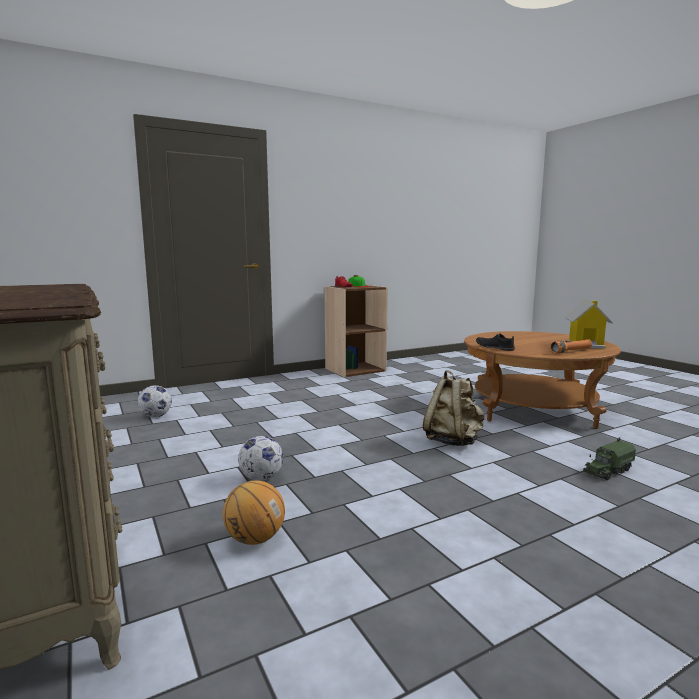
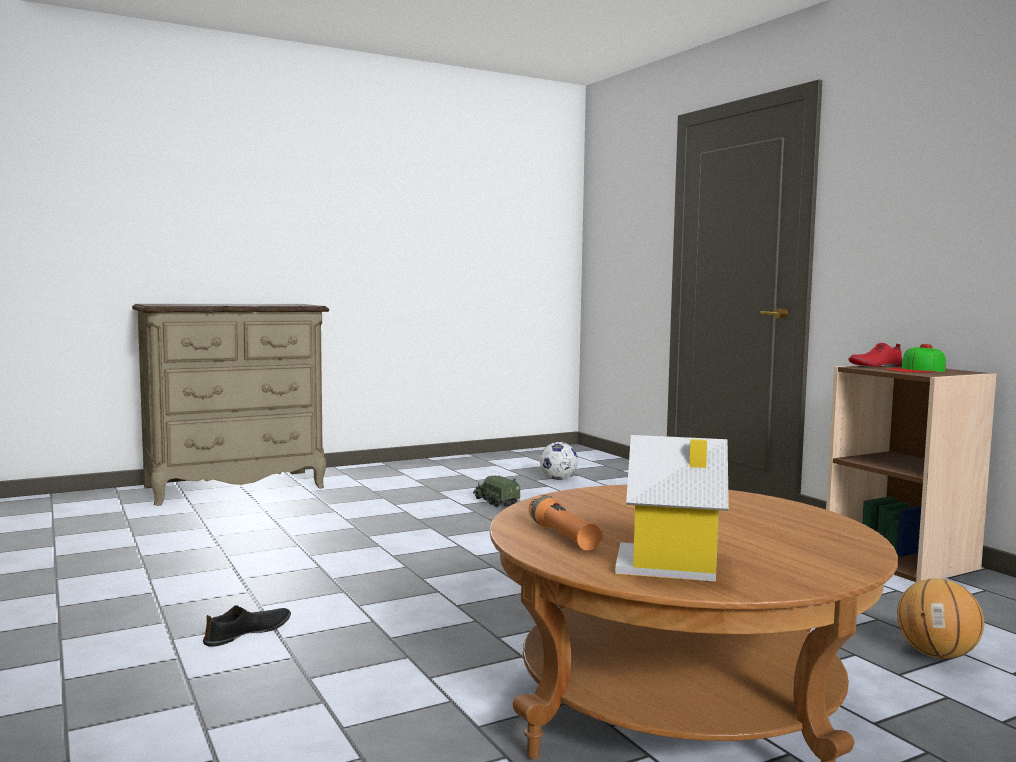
camera: 90 degrees right, 5 degrees down
basketball [223,480,285,545] -> basketball moved to [897,578,984,659]
football [238,436,283,481] -> none
beige backpack [423,370,485,446] -> none
black shoe [476,333,515,351] -> black shoe moved to [203,605,291,647]
toy truck [583,437,636,480] -> toy truck moved to [473,475,520,507]

